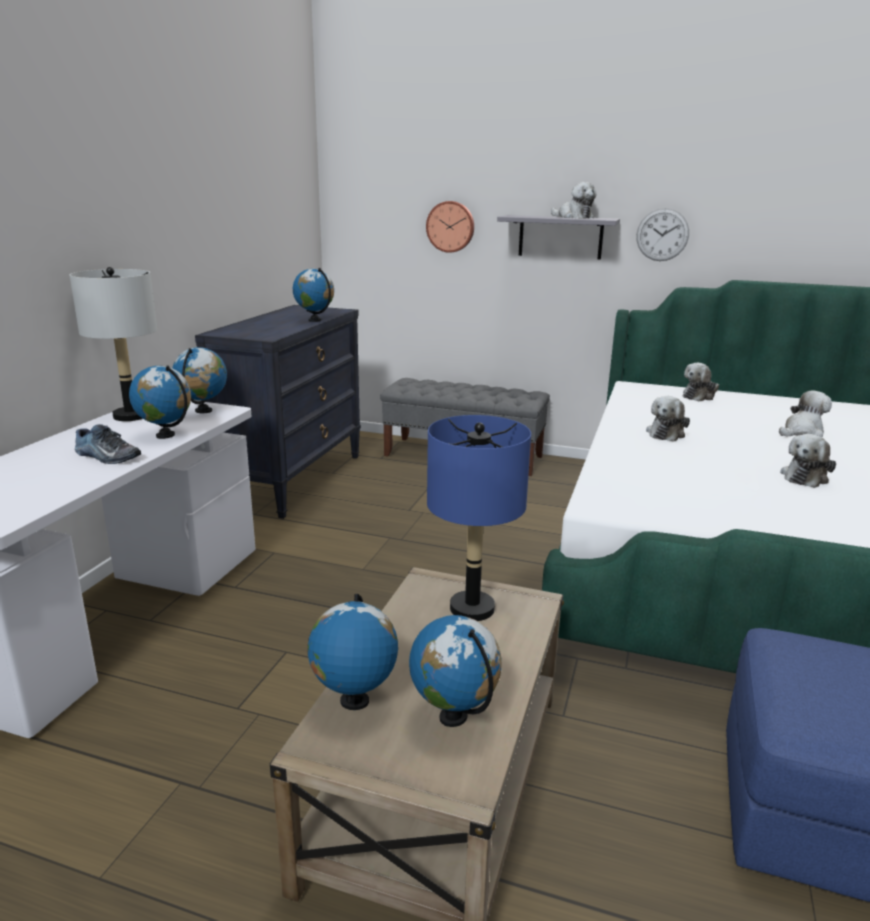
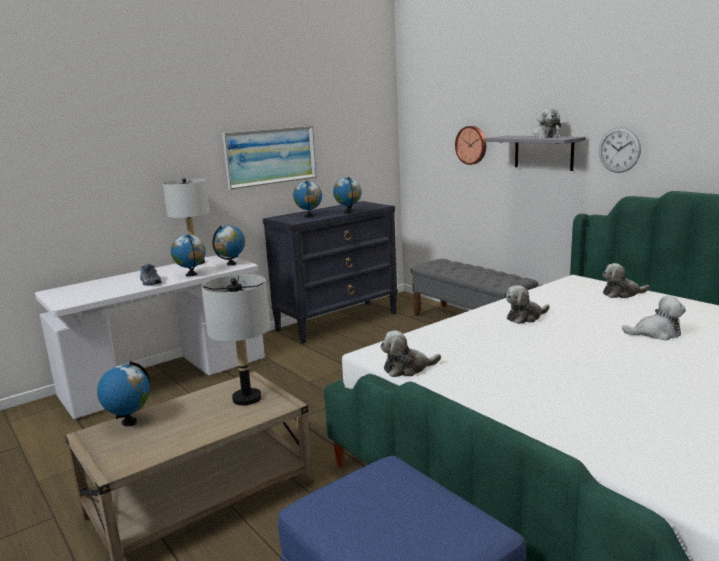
camera: 35 degrees right, 5 degrees down
globe [409,615,502,727] -> globe moved to [293,181,322,218]
blue table lamp [427,415,531,621] -> grey table lamp [202,274,270,406]
plush toy [780,434,836,488] -> plush toy moved to [380,331,441,377]
none -> picture [222,126,317,189]

